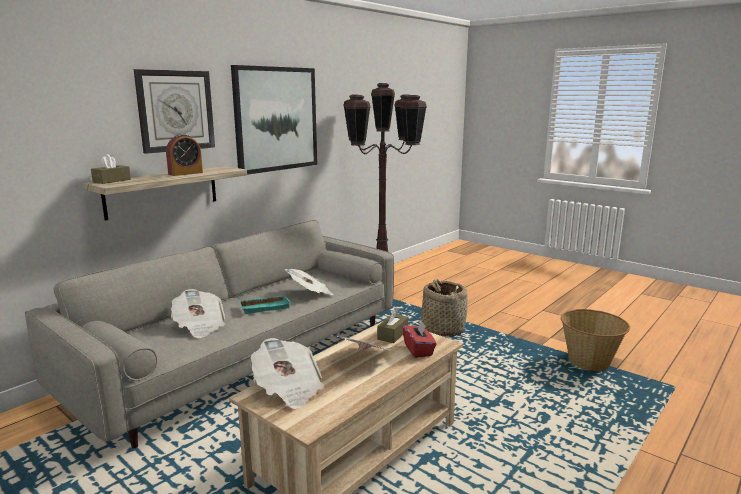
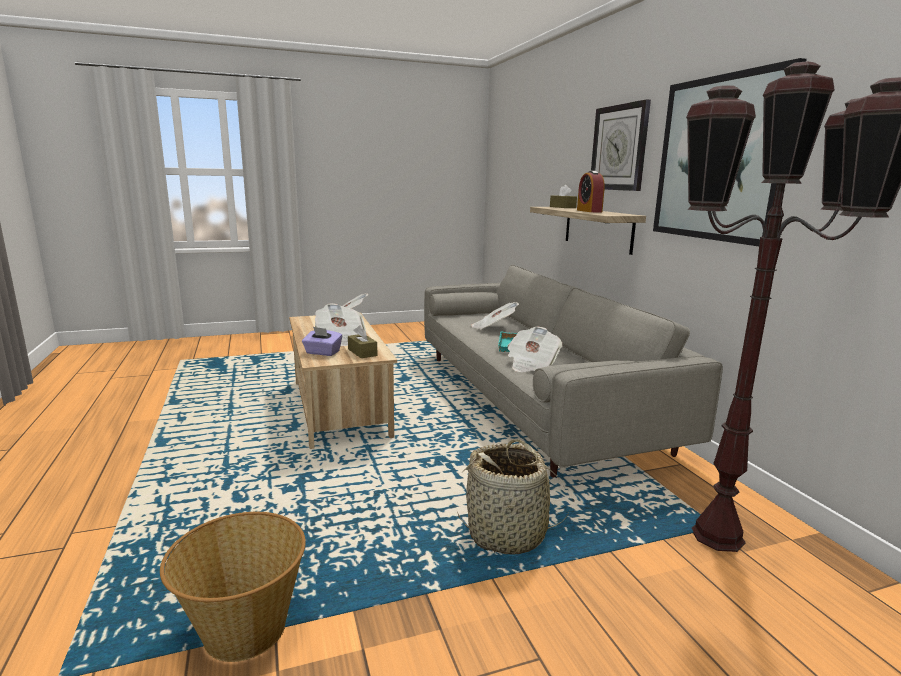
camera: 120 degrees right, 0 degrees up
red tissue box [402,320,436,358] -> purple tissue box [302,327,342,356]

